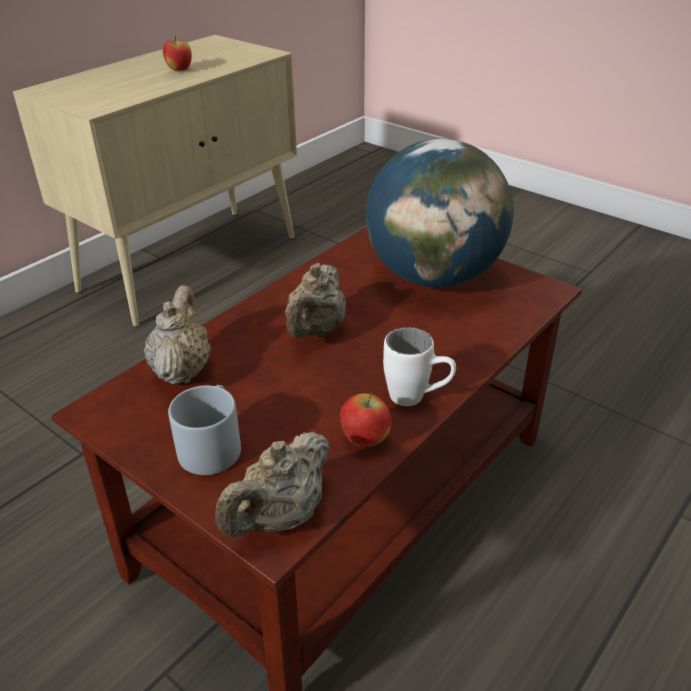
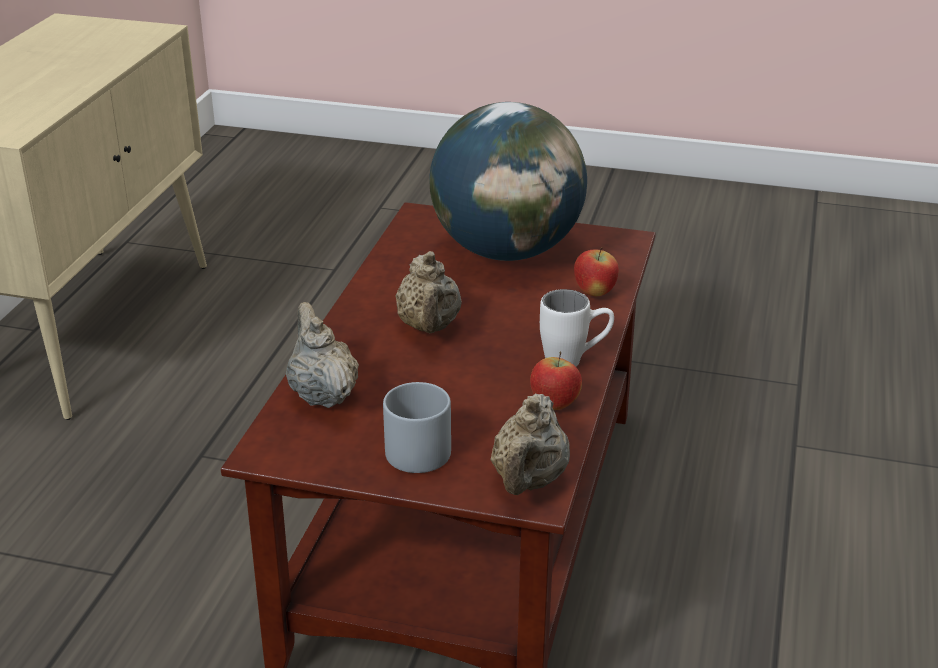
camera: 25 degrees left, 5 degrees down
apple [163,35,192,71] -> apple moved to [574,247,619,296]

